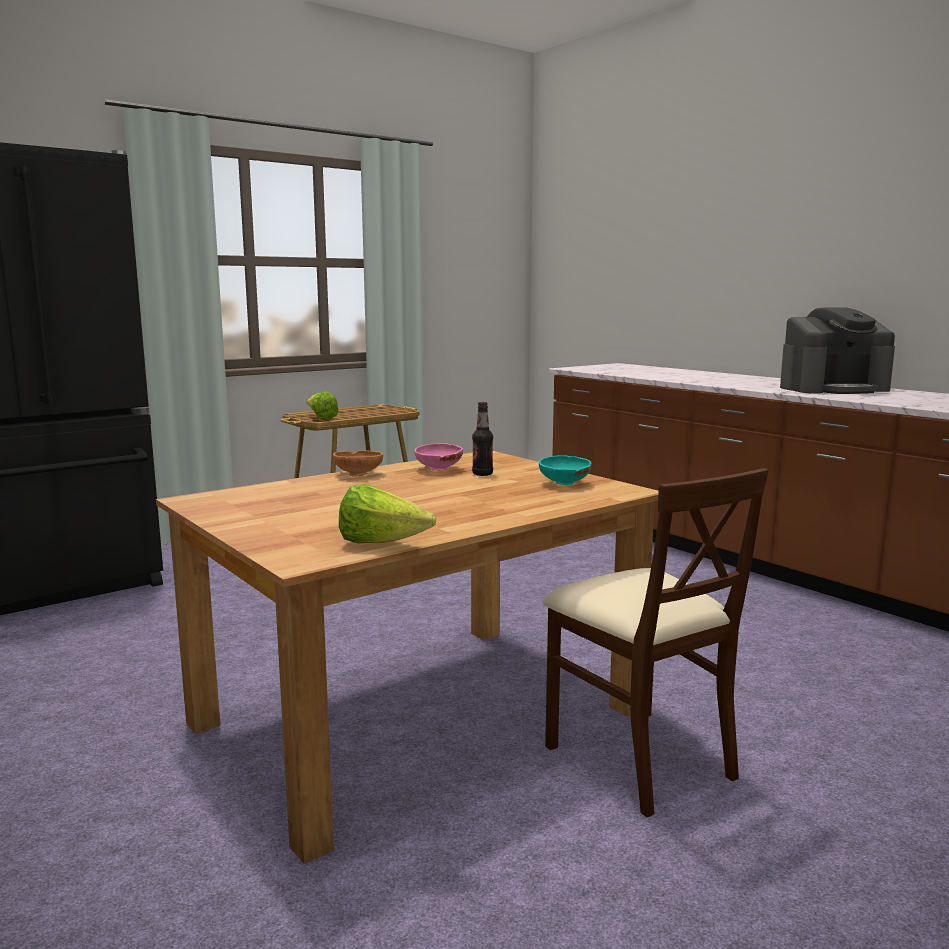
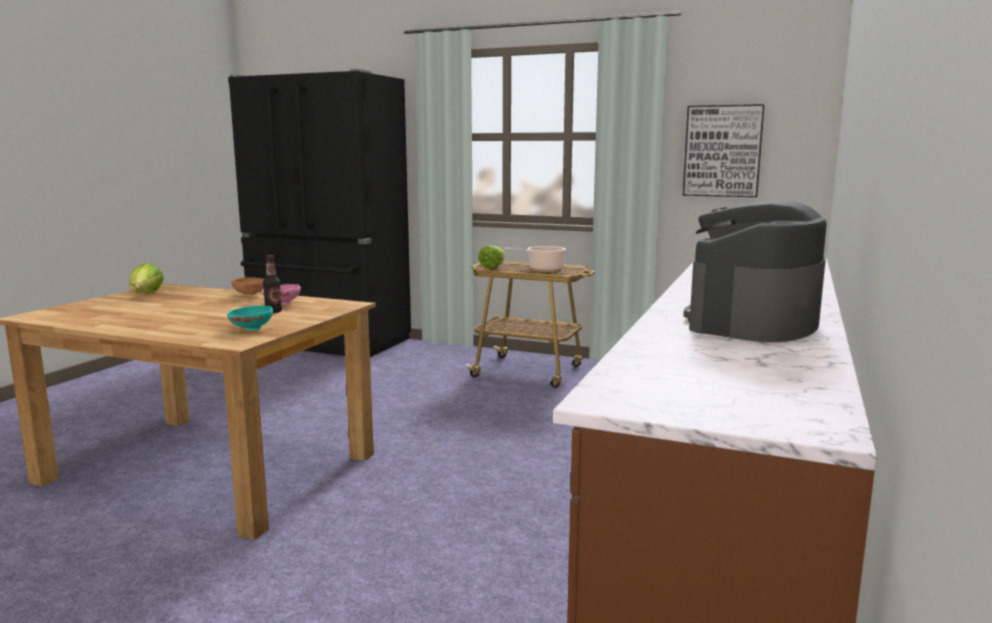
camera: 60 degrees right, 0 degrees up
lettuce [339,484,436,544] -> lettuce moved to [129,263,164,293]
beige chair [543,468,769,817] -> none
coffee machine [780,307,895,394] -> coffee machine turned 75 degrees clockwise [683,201,827,342]
none -> cooking pot [504,246,566,271]
none -> picture [683,104,765,197]

